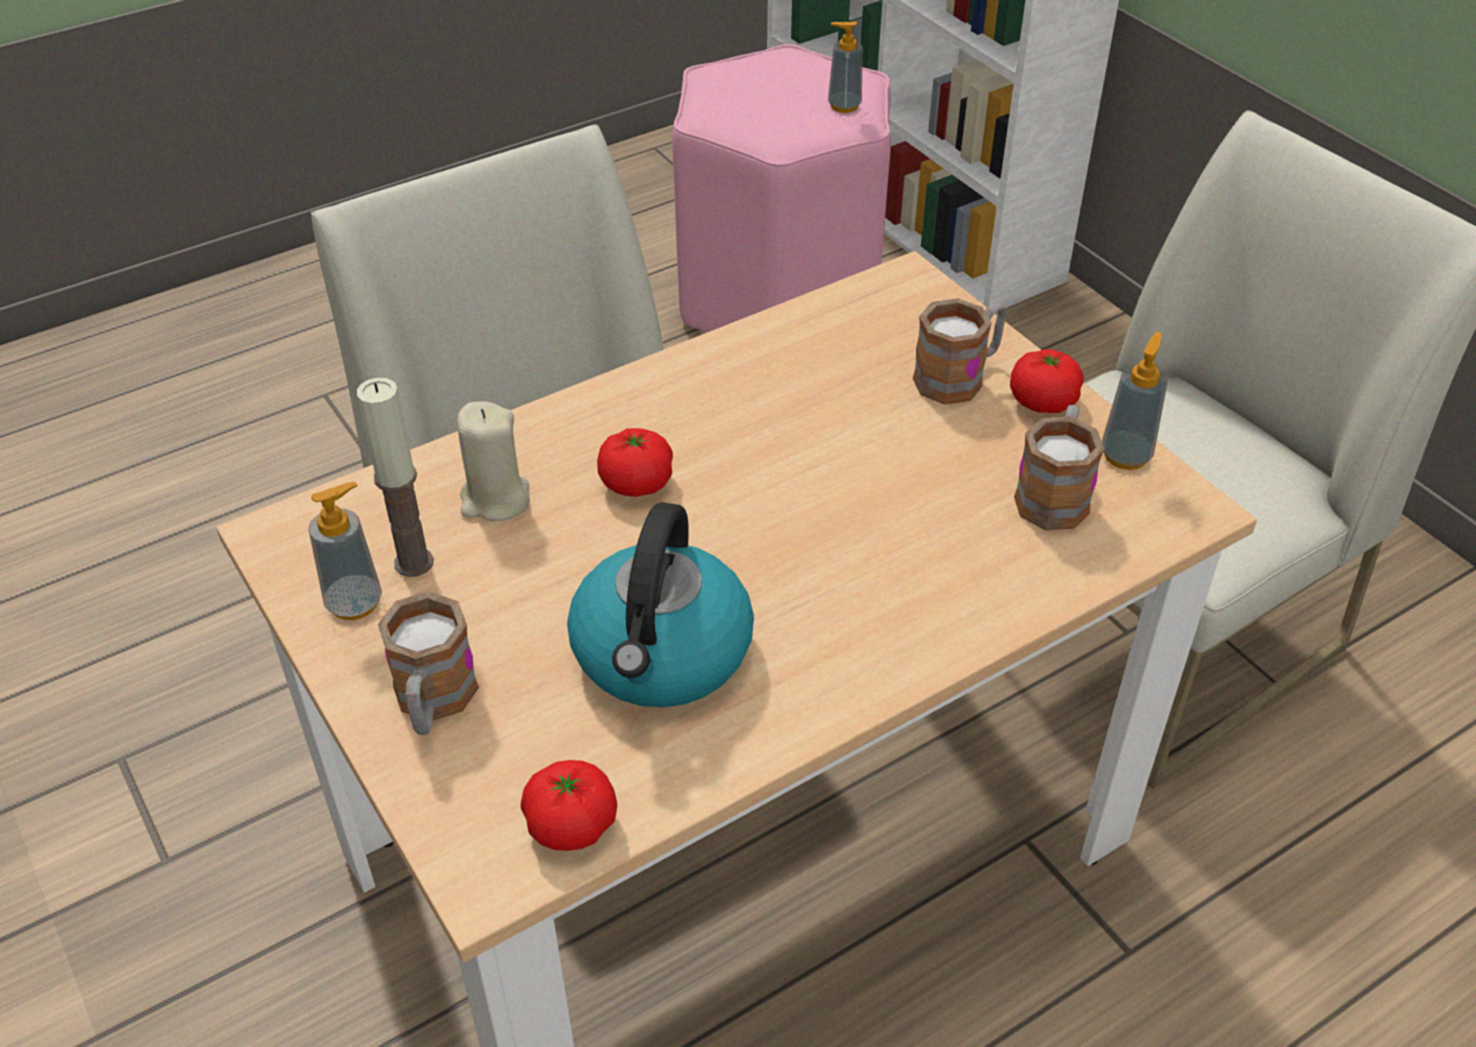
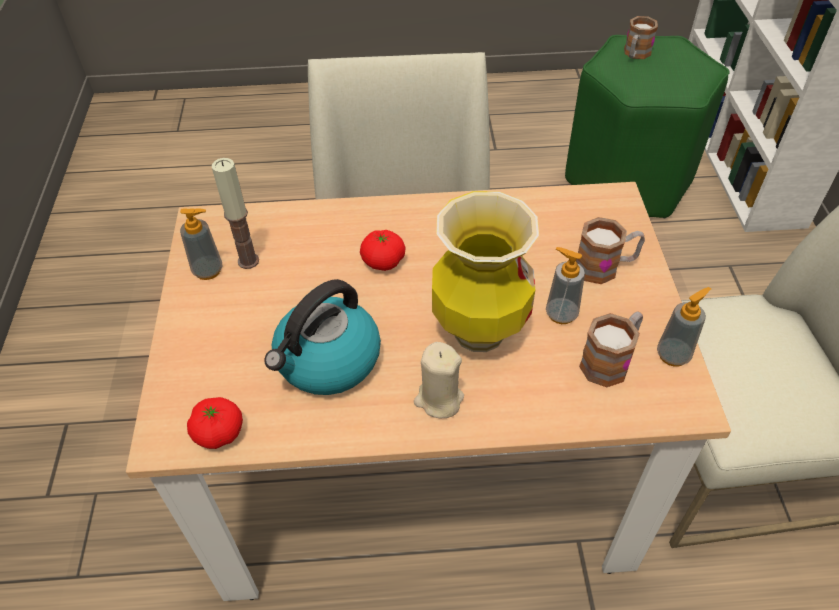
camera: 30 degrees right, 5 degrees up
mug [378,592,479,735] -> mug moved to [624,16,658,59]
beige candle [457,401,530,521] -> beige candle moved to [414,342,464,418]
pink stool [672,44,891,332] -> green stool [565,35,729,218]
soap dispenser [828,22,862,113] -> soap dispenser moved to [546,247,585,324]
tomato [1010,349,1084,413] -> none
none -> vase [432,191,539,352]

